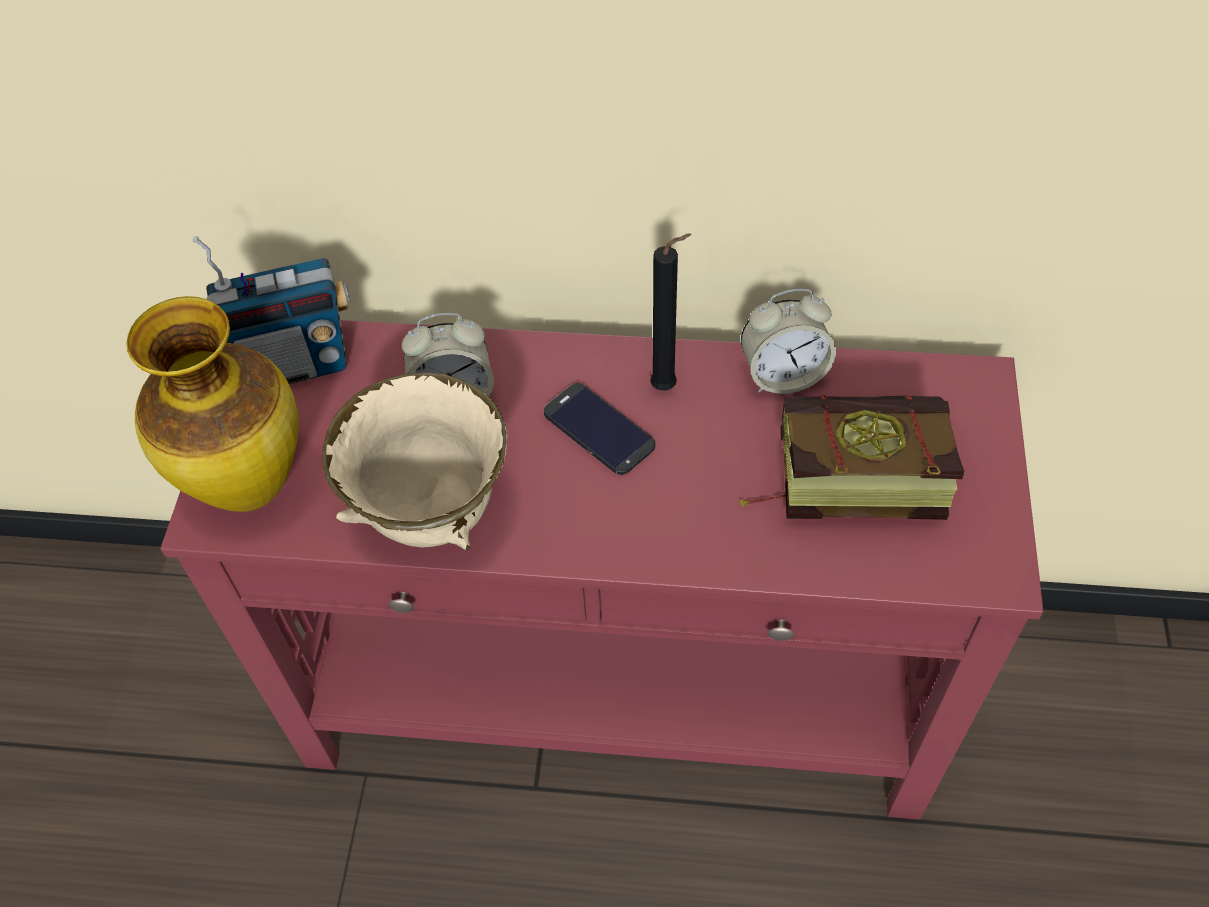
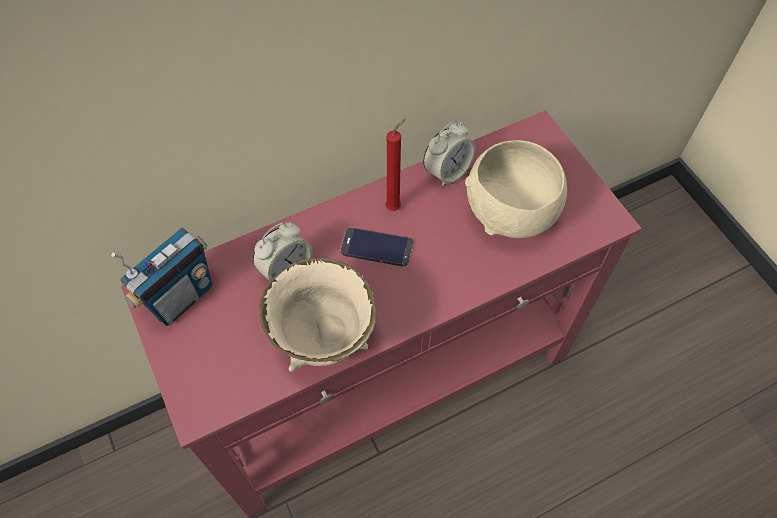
camera: 35 degrees left, 5 degrees up
vase [127,296,299,512] -> none
black candle [650,234,691,391] -> red candle [385,119,406,211]
book [740,395,964,520] -> beige bowl [465,140,567,238]

